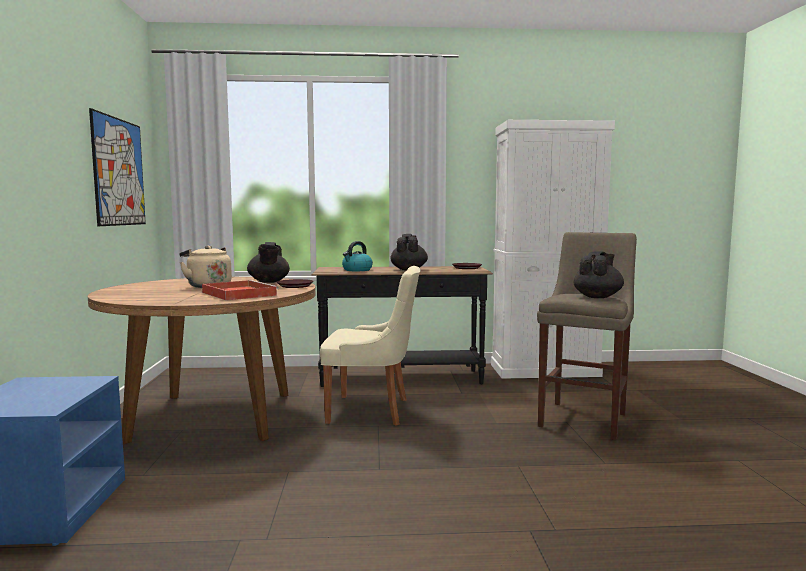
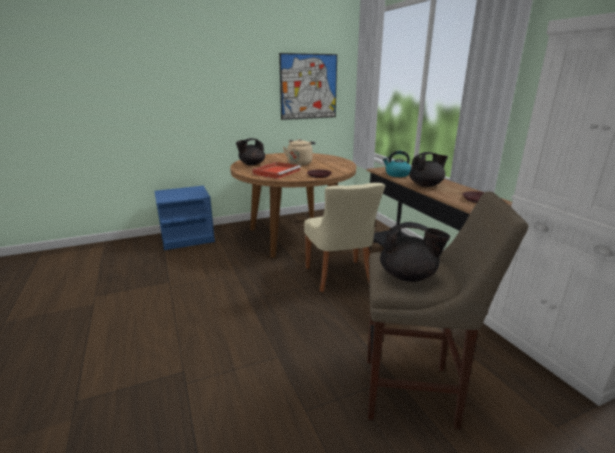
camera: 70 degrees right, 15 degrees up
black teapot [247,242,290,283] -> black teapot moved to [236,138,265,166]

